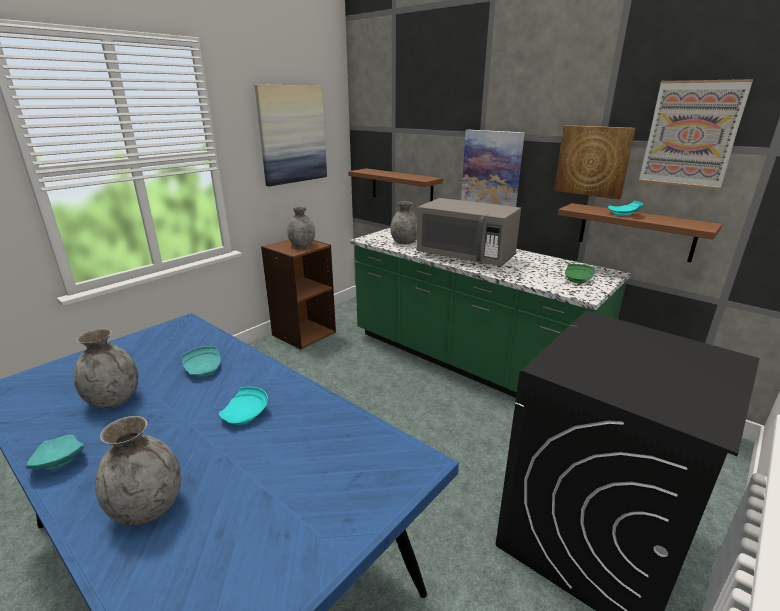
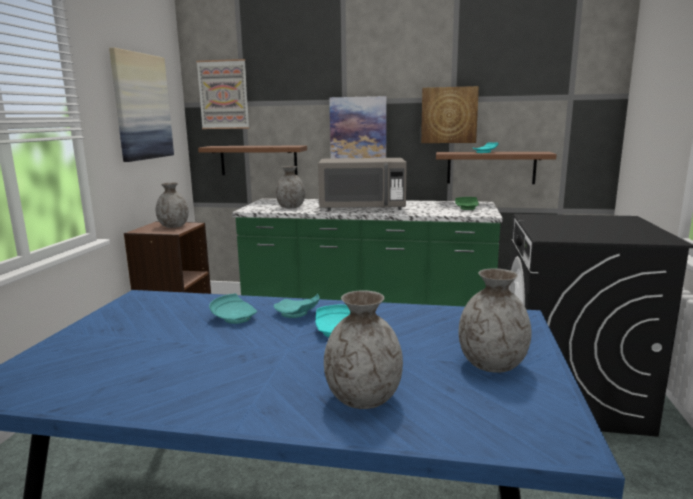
camera: 30 degrees left, 10 degrees down
turquoise plate [26,435,84,470] -> turquoise plate moved to [274,294,320,318]
grey vase [74,329,138,409] -> grey vase moved to [459,268,532,373]
picture [639,79,753,190] -> picture moved to [196,59,250,129]

